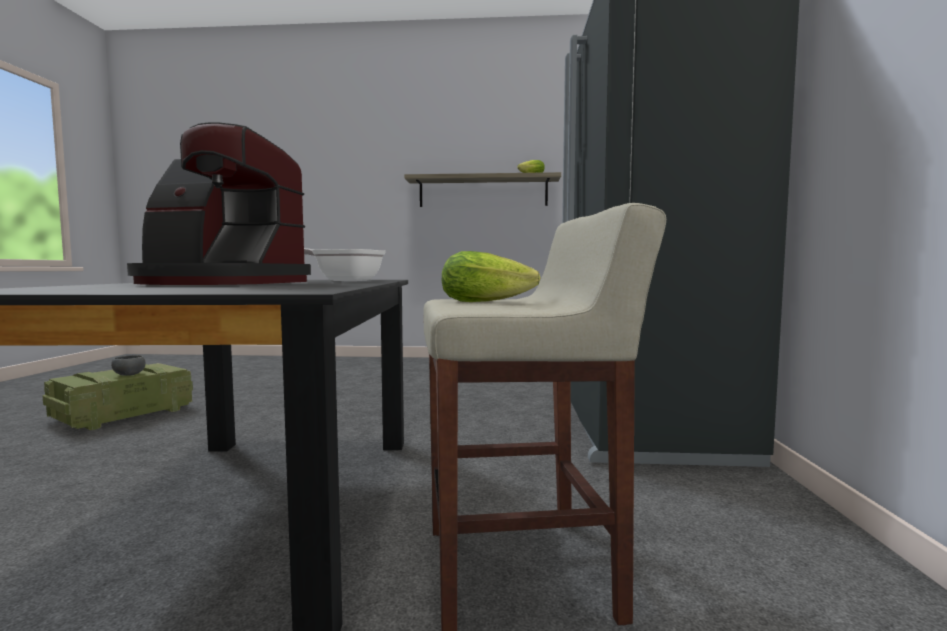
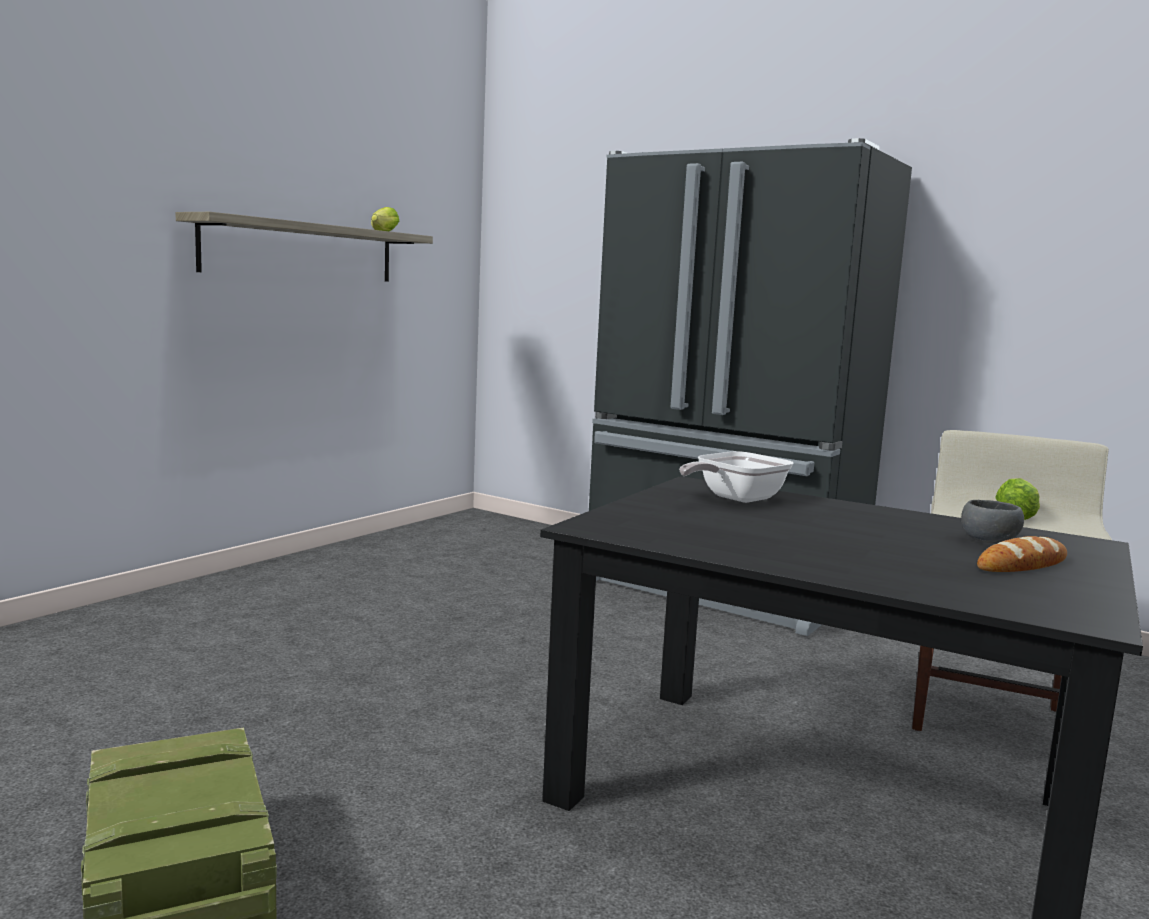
camera: 60 degrees left, 5 degrees up
grey bowl [111,355,146,376] -> grey bowl moved to [961,500,1024,543]
coffee machine [127,122,311,285] -> none
none -> bread [977,536,1067,572]

